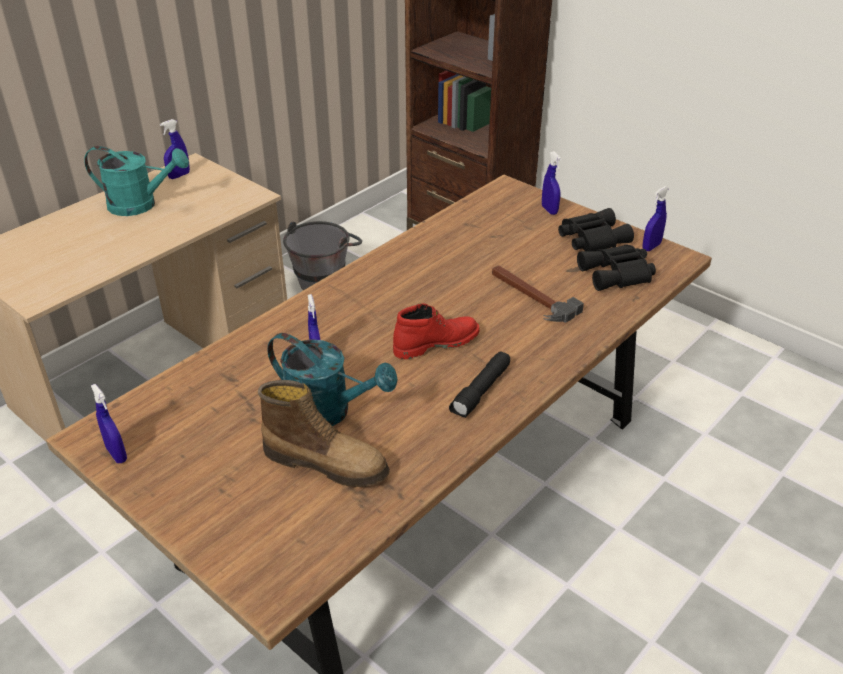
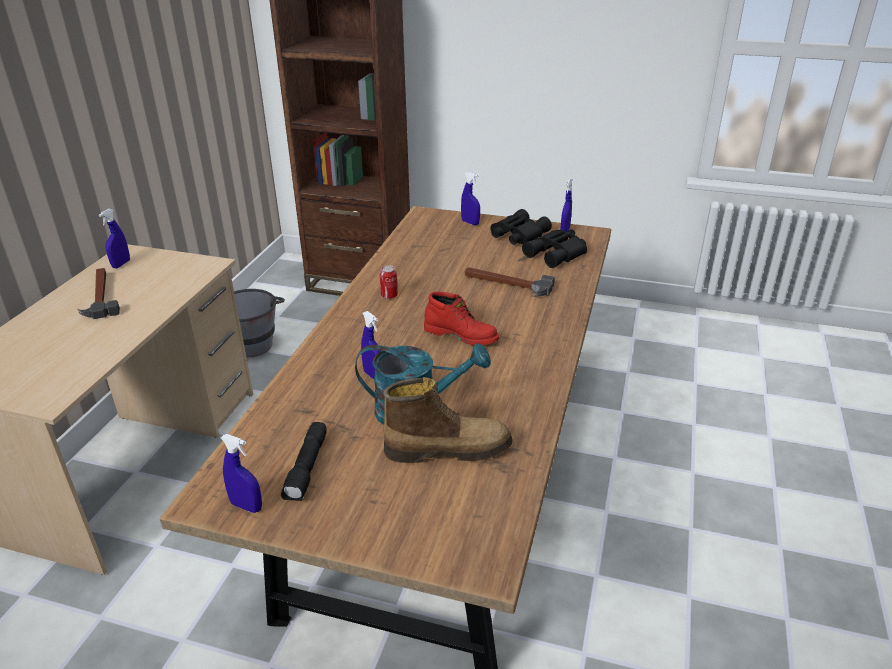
camera: 25 degrees left, 5 degrees down
turquoise watering can [84,146,189,216] -> hammer [78,268,120,319]
red boot [393,303,480,359] -> red boot turned 75 degrees clockwise [424,292,499,345]
black flashlight [449,351,510,418] -> black flashlight moved to [281,422,327,501]
none -> can [380,265,398,299]

